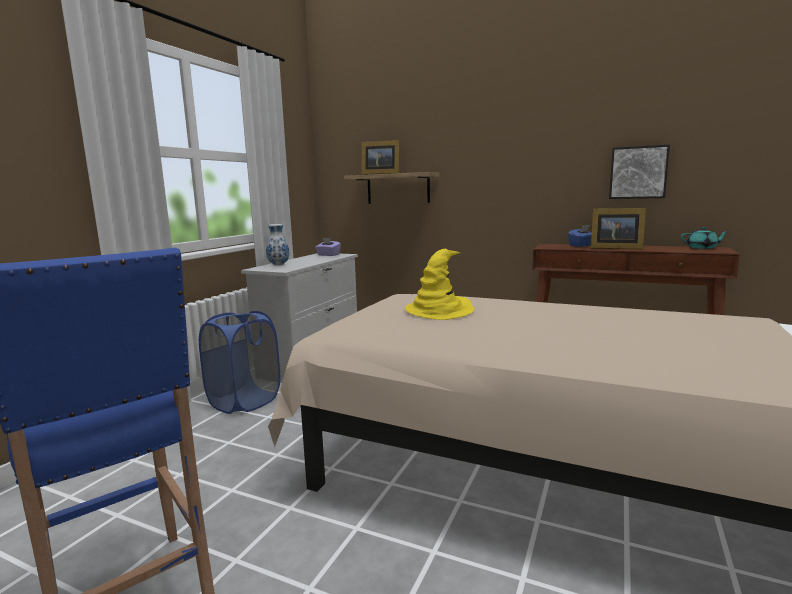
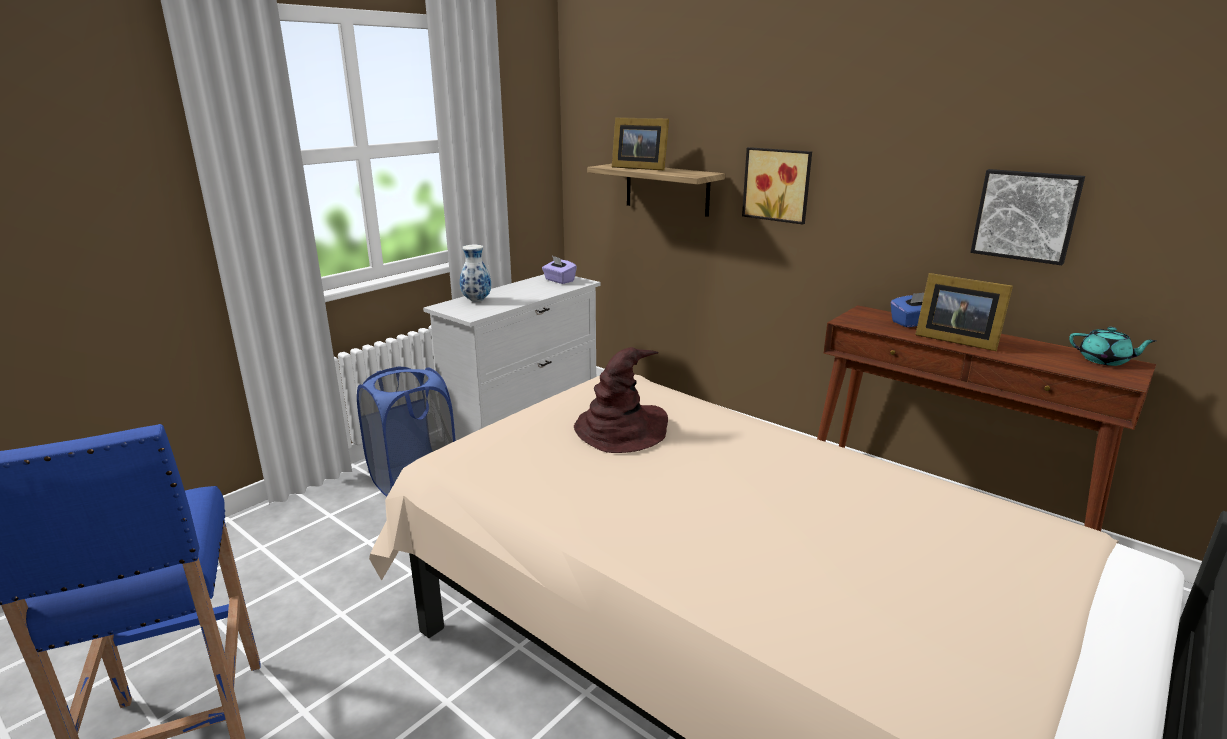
camera: 15 degrees right, 10 degrees up
yellow hat [405,249,474,320] -> brown hat [574,347,668,453]
none -> picture [742,147,812,225]

